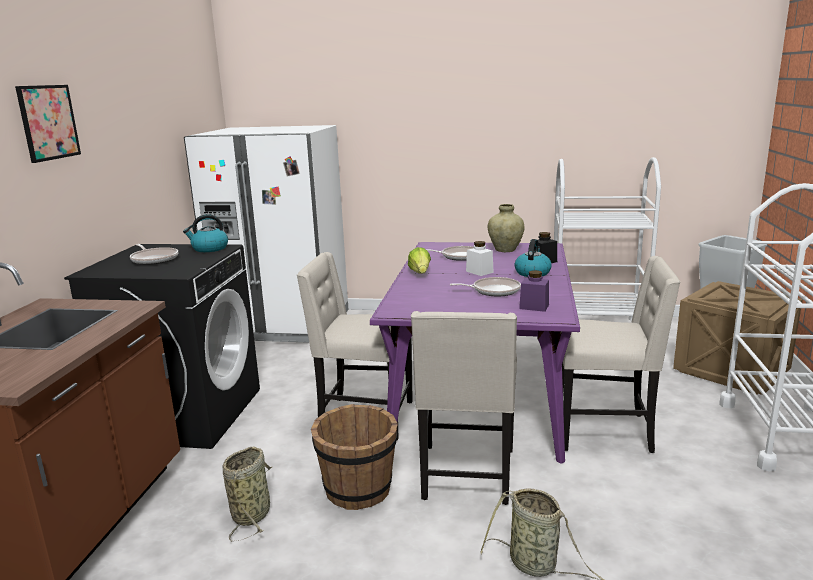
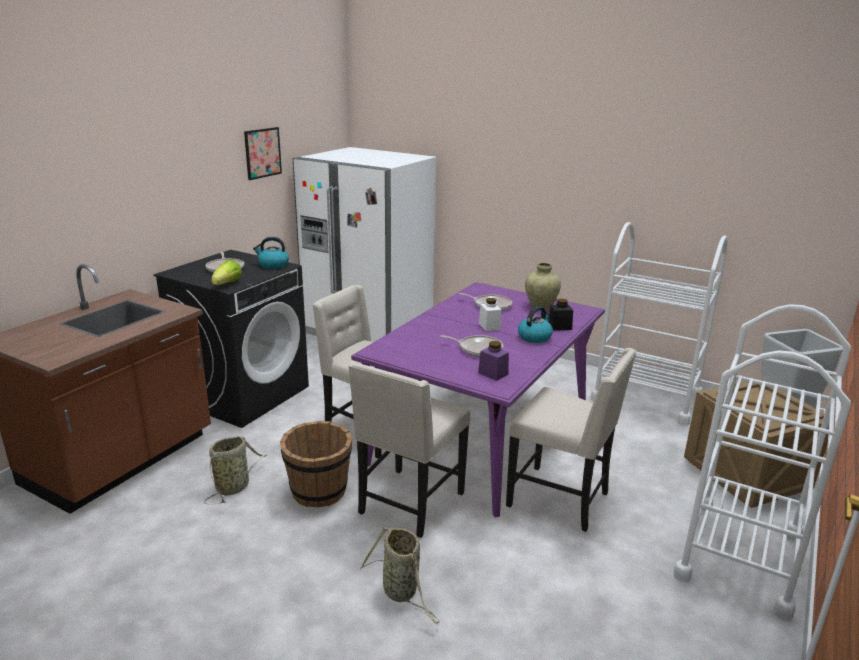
camera: 20 degrees right, 5 degrees up
picture [15,85,81,163] -> picture moved to [244,127,282,180]
lettuce [408,247,431,274] -> lettuce moved to [211,260,242,285]

